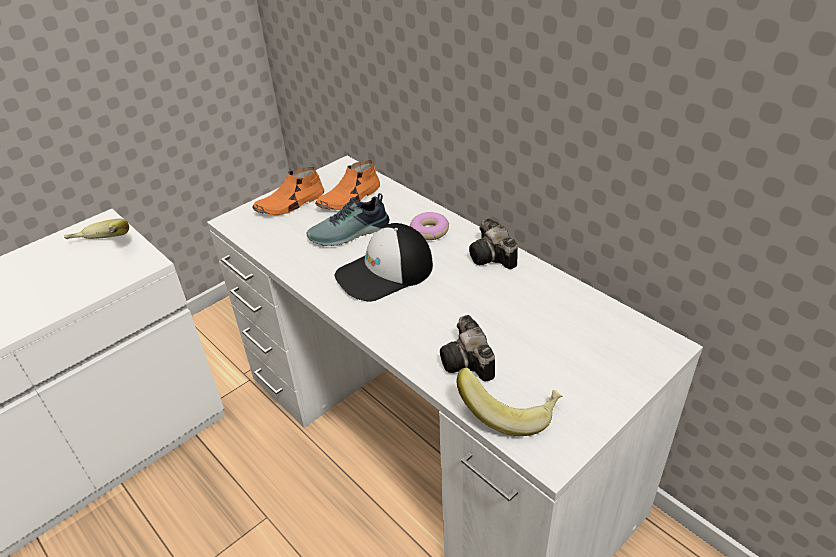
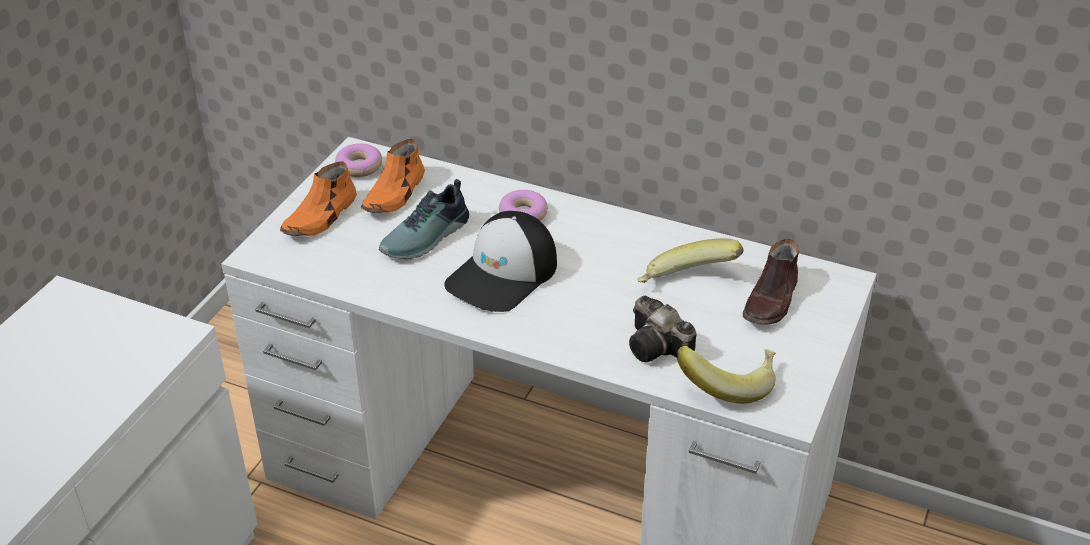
camera: 25 degrees left, 0 degrees up
banana [64,219,129,239] -> banana moved to [638,238,744,283]
camera [469,218,518,269] -> none
none -> donut [335,143,382,177]
none -> brown shoe [743,239,799,325]

